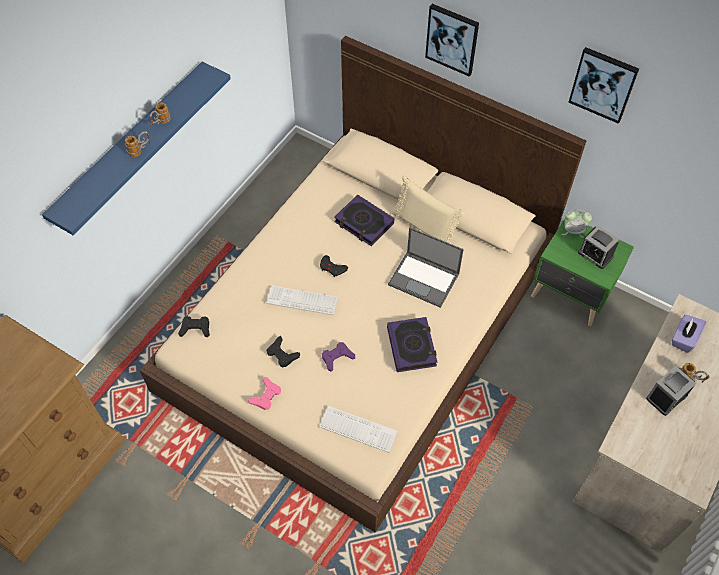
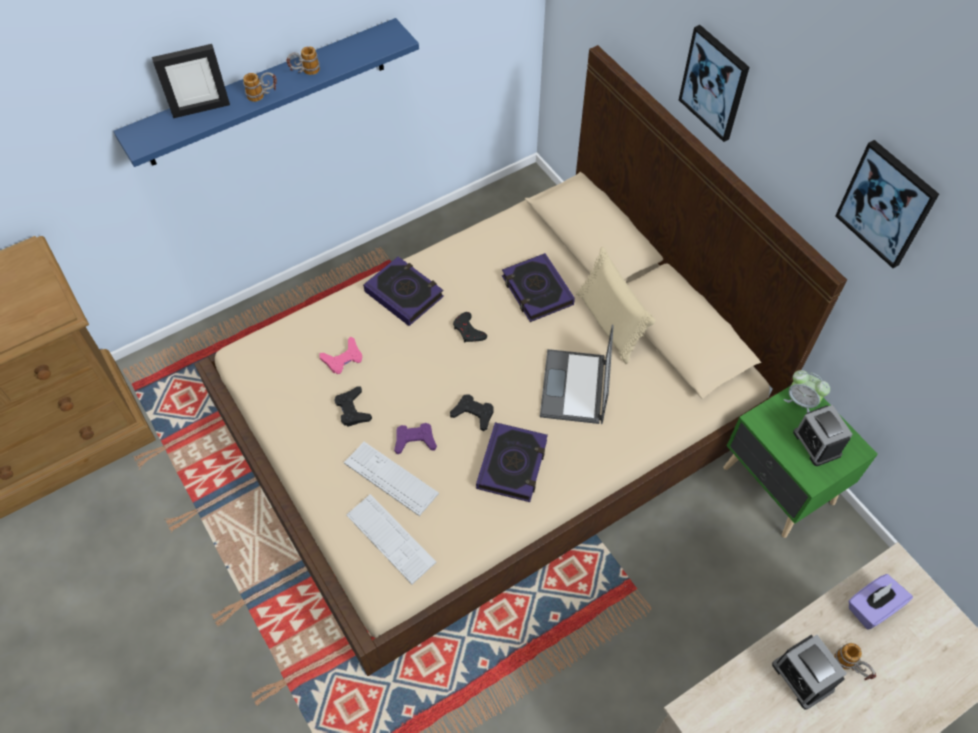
camera: 25 degrees right, 0 degrees up
black game controller [178,316,210,337] -> black game controller moved to [450,394,494,431]
pink game controller [248,377,281,410] -> pink game controller moved to [320,337,363,374]
keyboard [266,286,338,315] -> keyboard moved to [344,442,439,516]
laptop [388,227,464,308] -> laptop turned 45 degrees clockwise [540,325,614,424]
alarm clock [646,366,696,416] -> alarm clock turned 105 degrees counterclockwise [772,635,847,710]
none -> picture frame [152,44,230,118]
none -> book [363,257,444,326]

